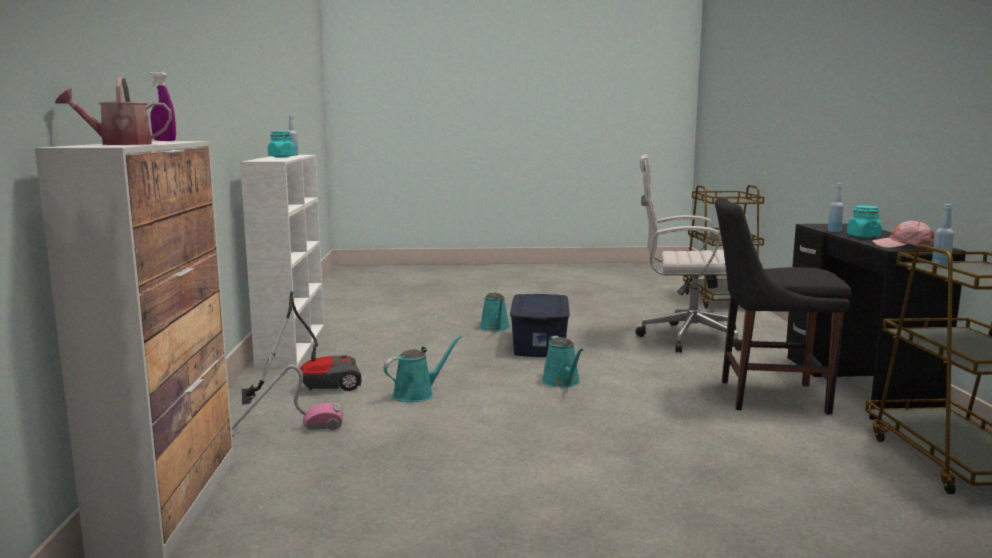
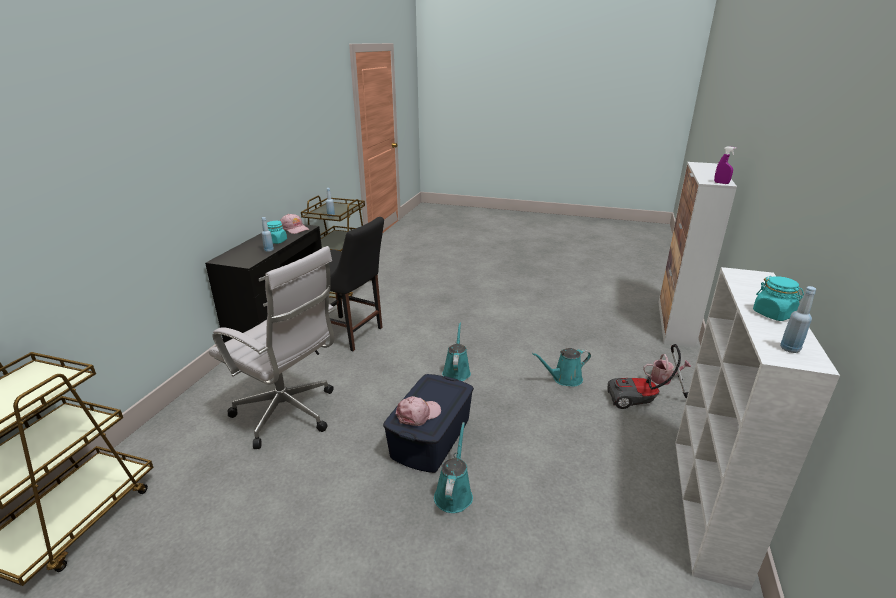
camera: 160 degrees left, 15 degrees up
watering can [55,77,172,145] -> watering can moved to [643,354,691,385]
vacuum cleaner [231,365,343,437] -> none
none -> pink cap [395,396,441,426]

